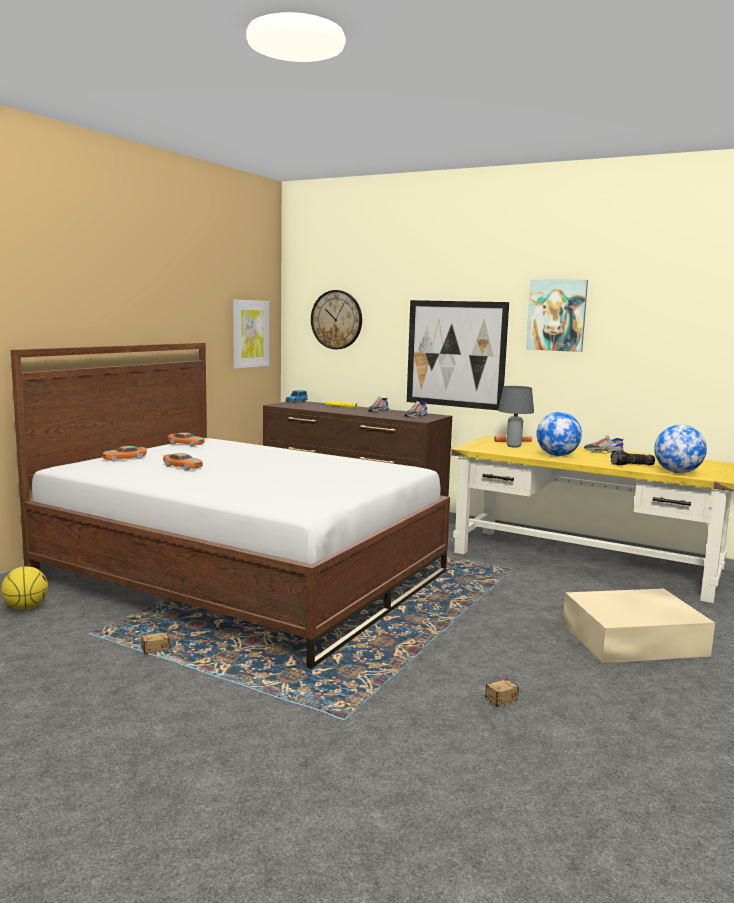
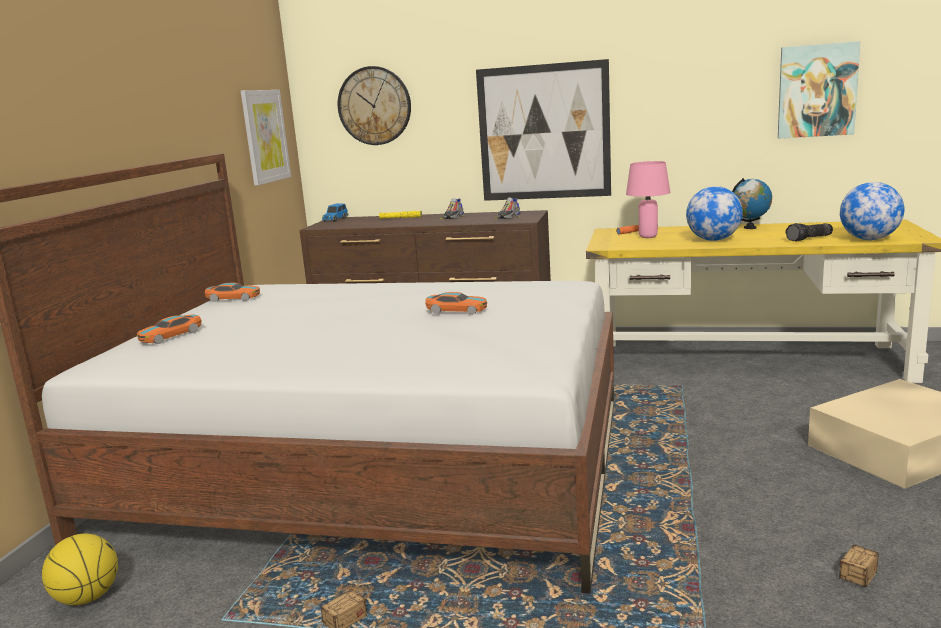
camera: 15 degrees left, 5 degrees up
toy car [163,453,203,470] -> toy car moved to [425,292,487,315]
grey table lamp [498,386,534,448] -> pink table lamp [626,161,670,238]
picture [526,279,588,352] -> picture moved to [778,41,860,138]
shoe [584,435,624,454] -> globe [732,178,772,229]

